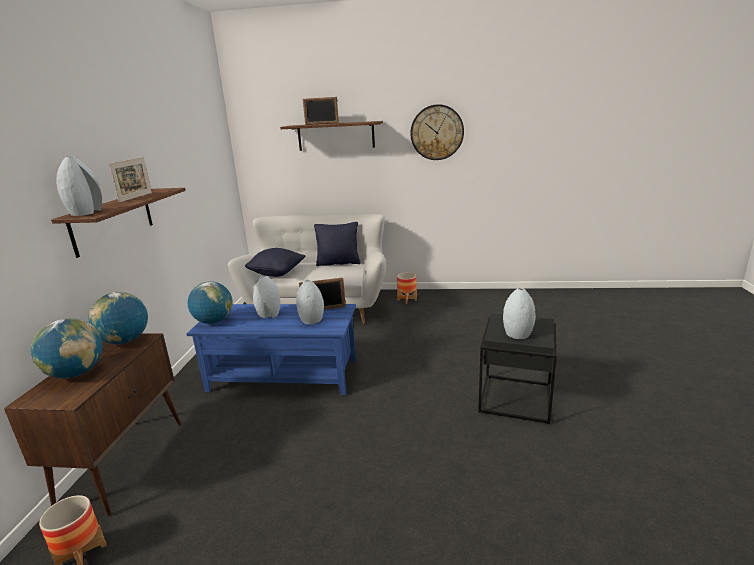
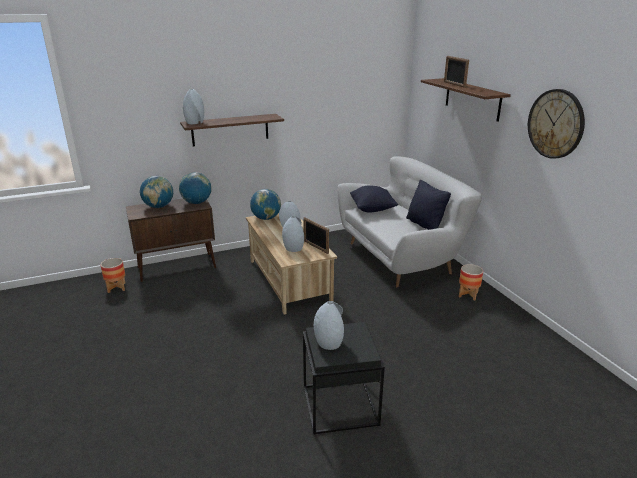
camera: 60 degrees right, 5 degrees up
picture frame [109,157,152,202] -> none
blue coffee table [187,304,356,395] -> beige coffee table [246,213,337,315]

